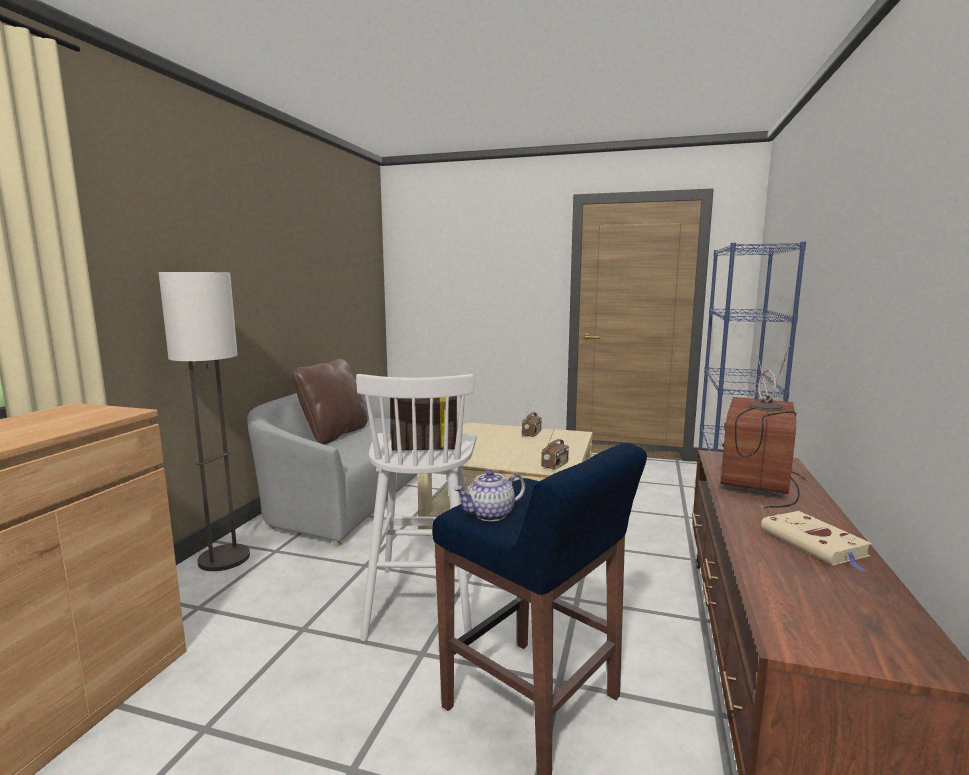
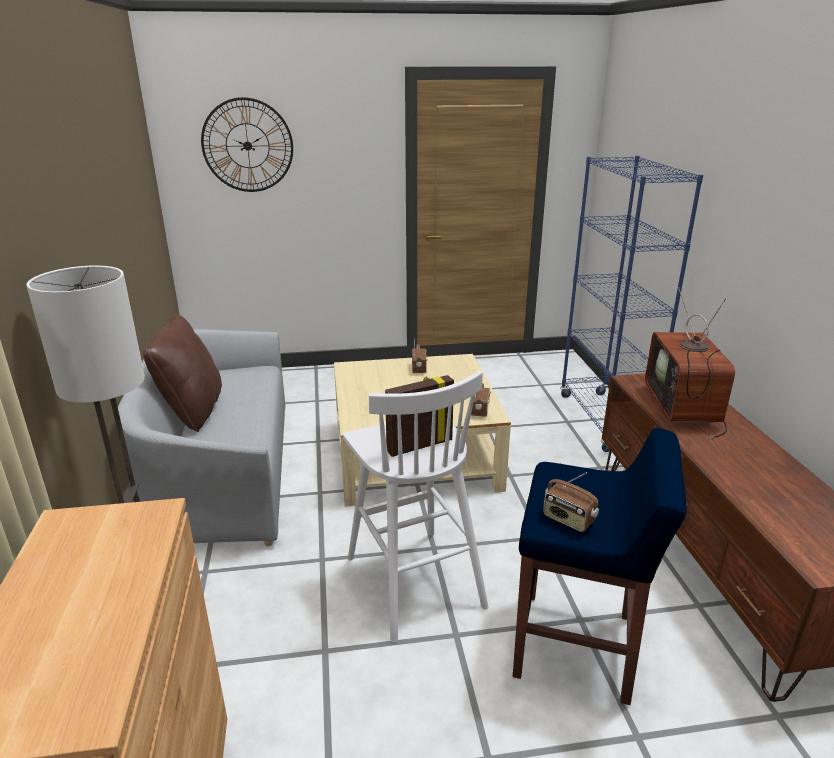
camera: 25 degrees left, 15 degrees up
teapot [454,470,525,521] -> radio [543,472,599,532]
beige book [761,511,872,572] -> none
none -> wall clock [201,97,293,192]

